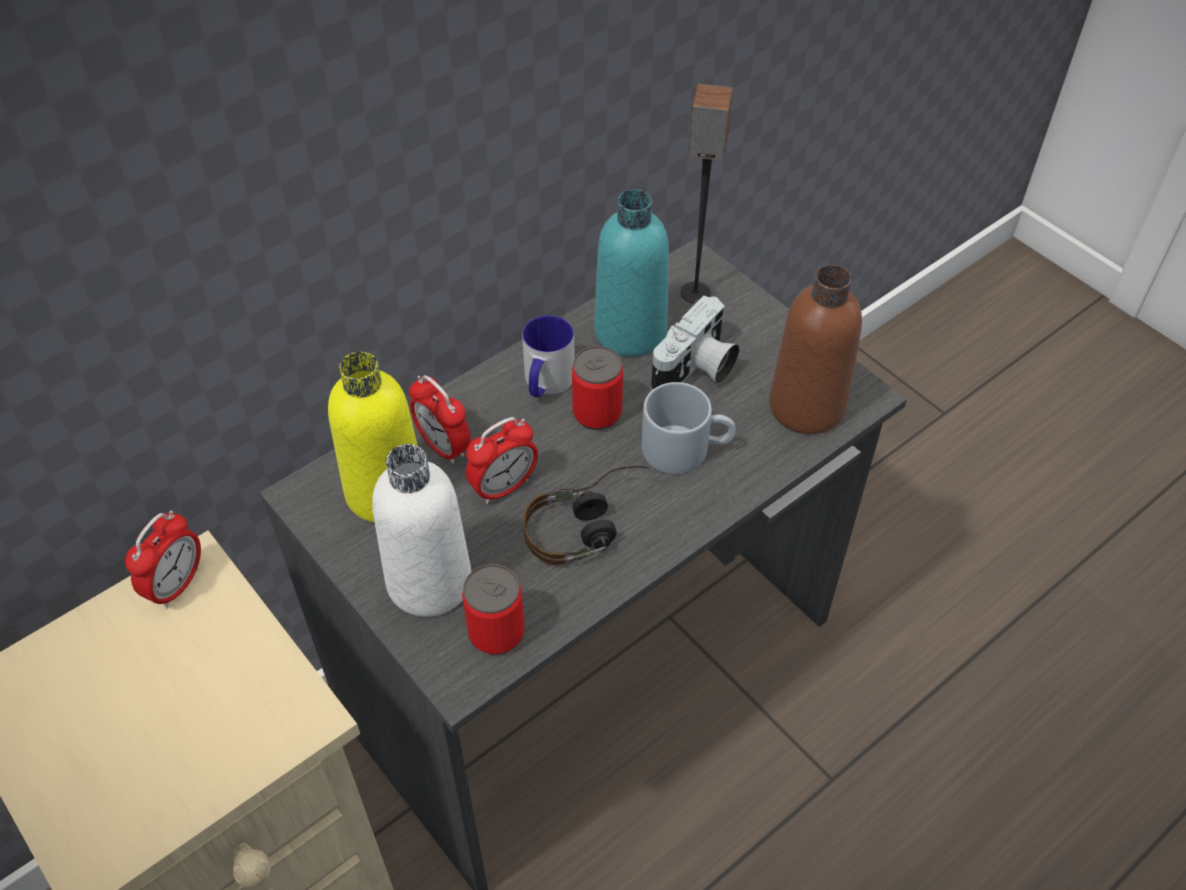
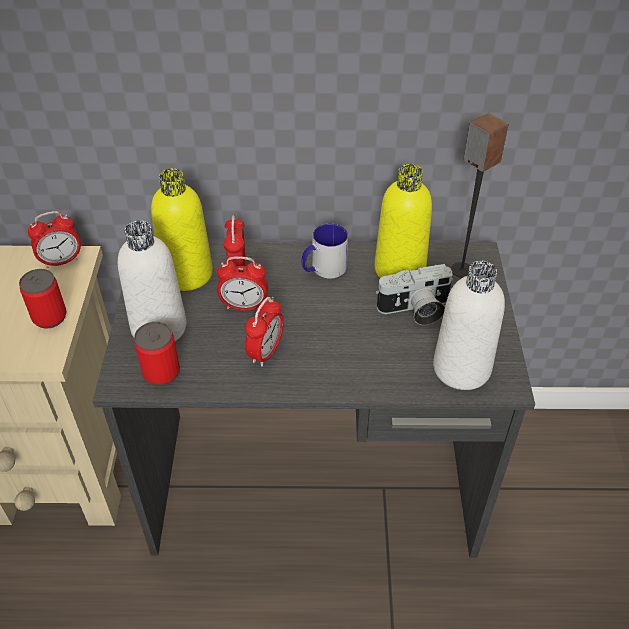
camera: 40 degrees right, 5 degrees down
headphones [523,466,649,566] -> alarm clock [245,297,284,367]
can [572,346,623,430] -> can moved to [19,269,67,328]
turquoise bottle [594,189,669,357] -> yellow bottle [374,164,432,278]
grey mug [642,382,736,474] -> none
brown bottle [769,265,862,434] -> white bottle [433,261,505,390]

